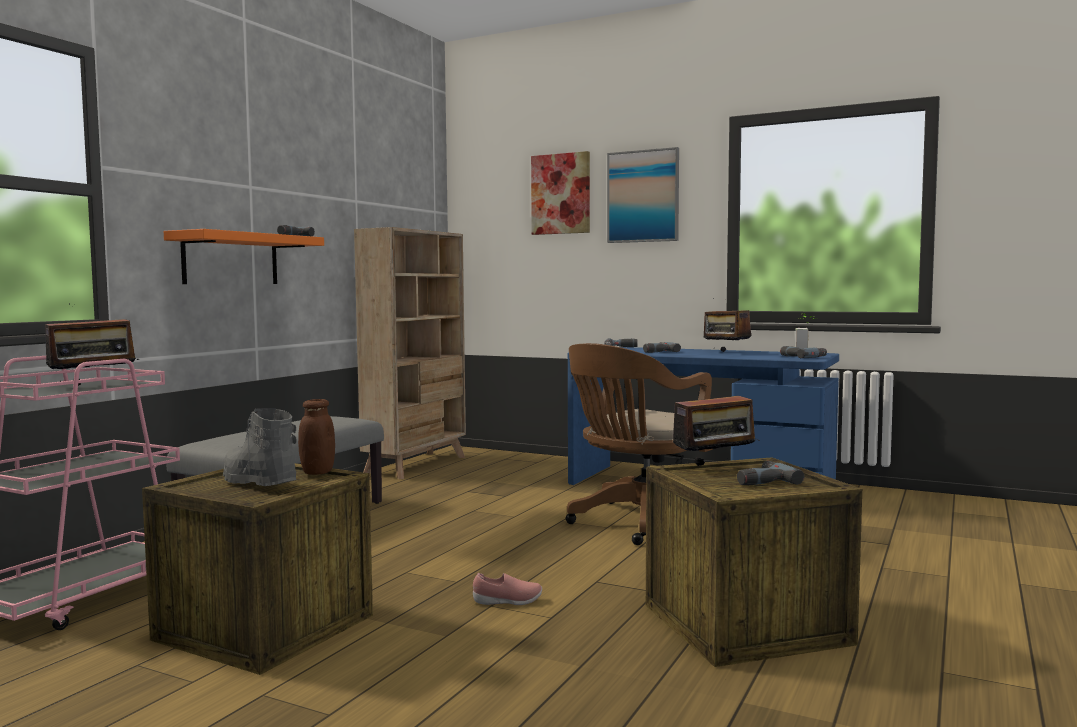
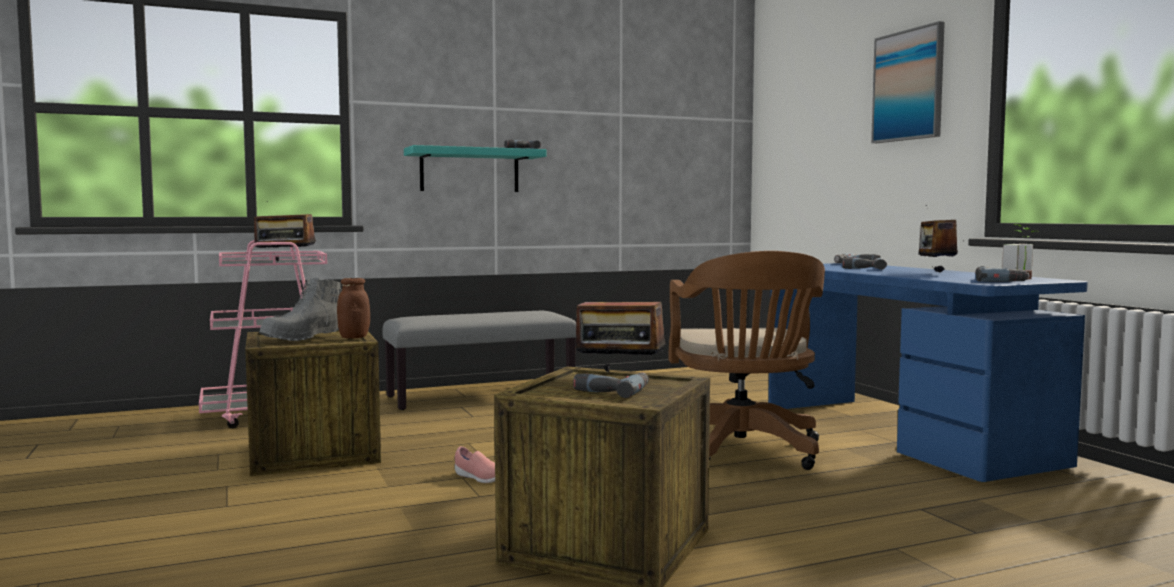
camera: 40 degrees right, 0 degrees up
orange shelf [164,229,324,284] -> turquoise shelf [404,145,546,192]
grey boot [223,408,297,486] -> grey boot turned 135 degrees counterclockwise [259,278,342,341]
beige bookcase [354,227,466,479] -> none
picture [531,151,590,235] -> none
brown office chair [566,343,713,545] -> brown office chair turned 90 degrees counterclockwise [668,251,825,470]

